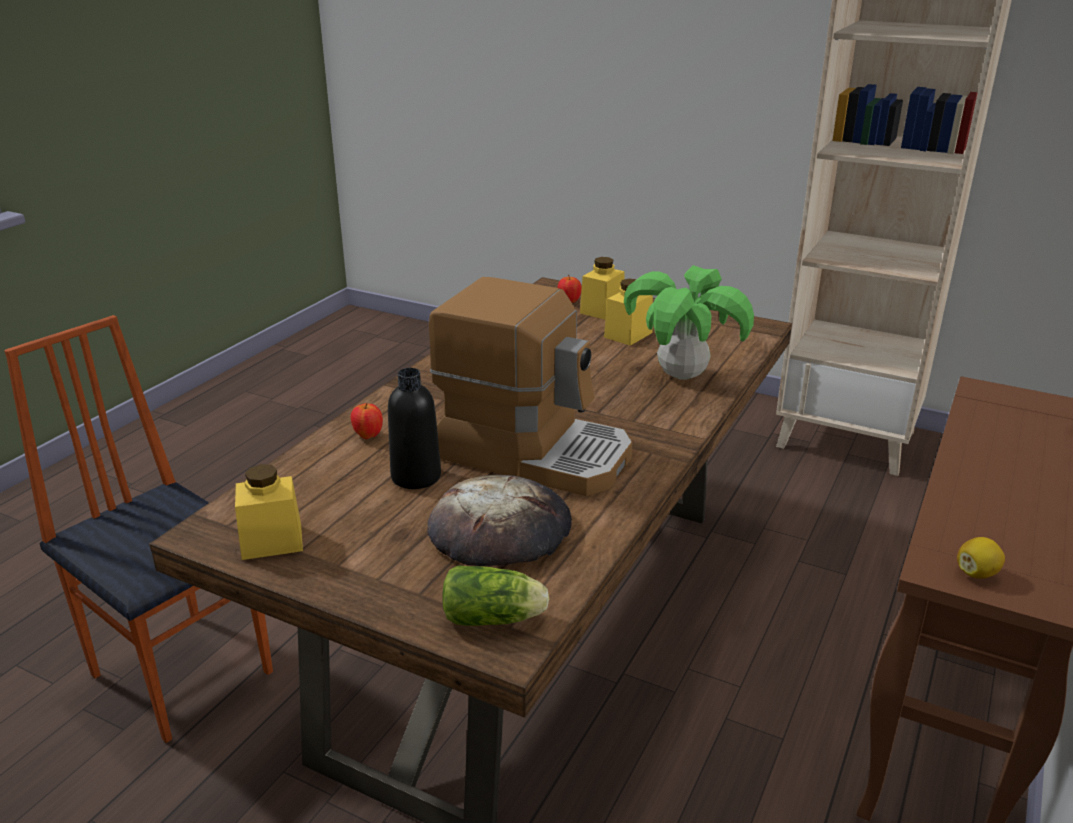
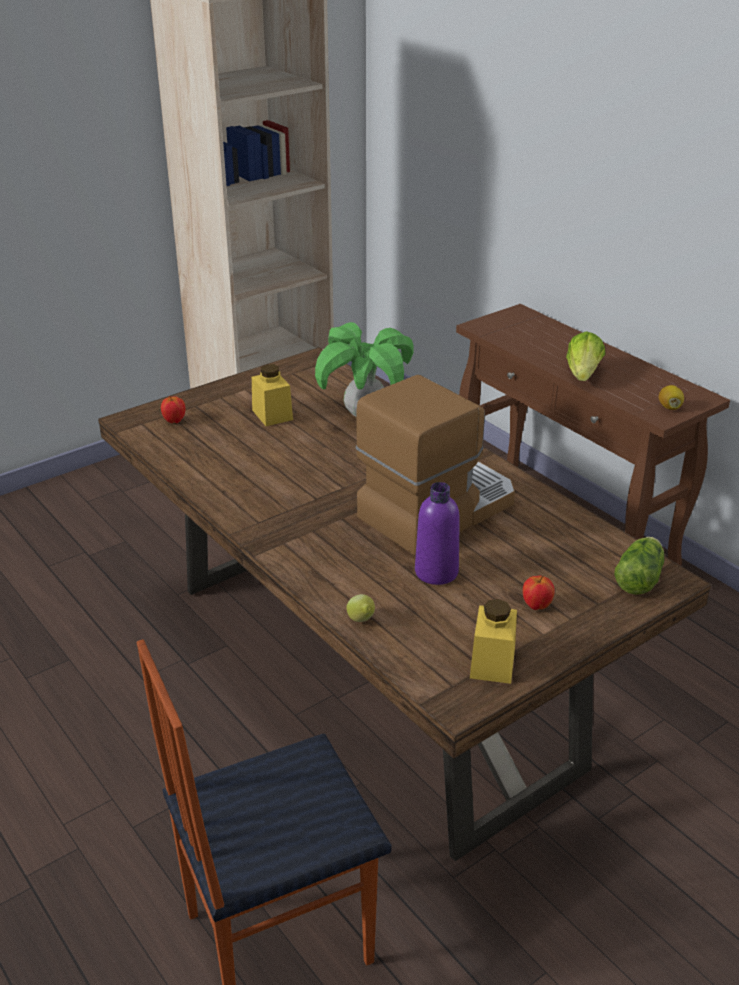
camera: 65 degrees left, 5 degrees up
apple [351,403,383,439] -> apple moved to [523,576,555,610]
black bottle [388,368,441,489] -> purple bottle [415,482,460,585]
bread [427,475,572,566] -> none
yellow jar [580,257,624,320] -> none
none -> lemon [347,594,375,622]
none -> lettuce [566,331,605,381]

